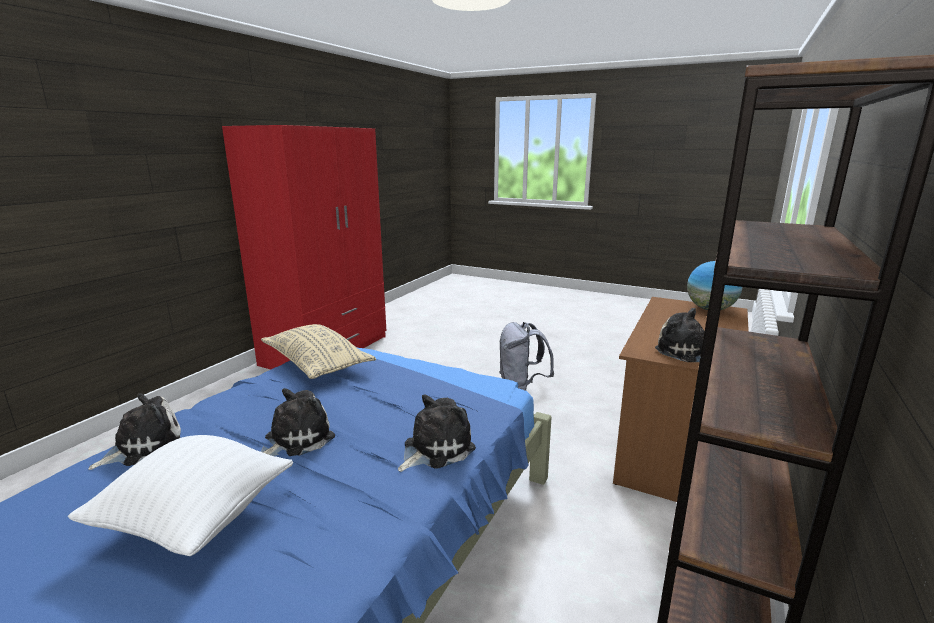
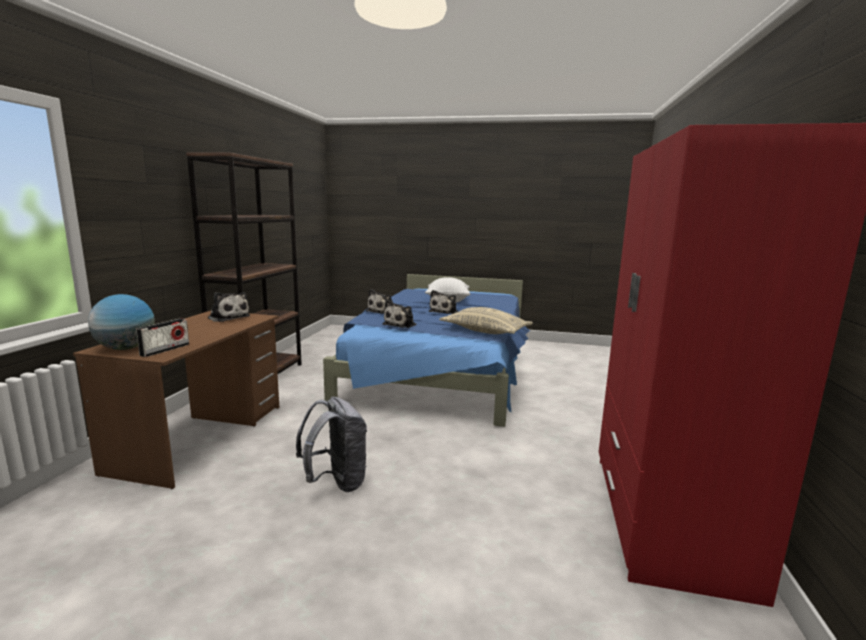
camera: 165 degrees right, 5 degrees down
plush toy [88,393,181,470] -> plush toy moved to [382,300,416,328]
none -> radio [136,318,189,357]

